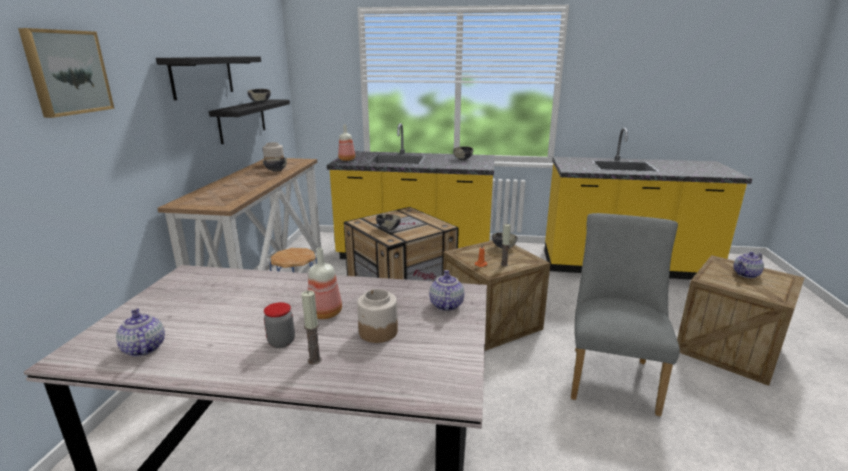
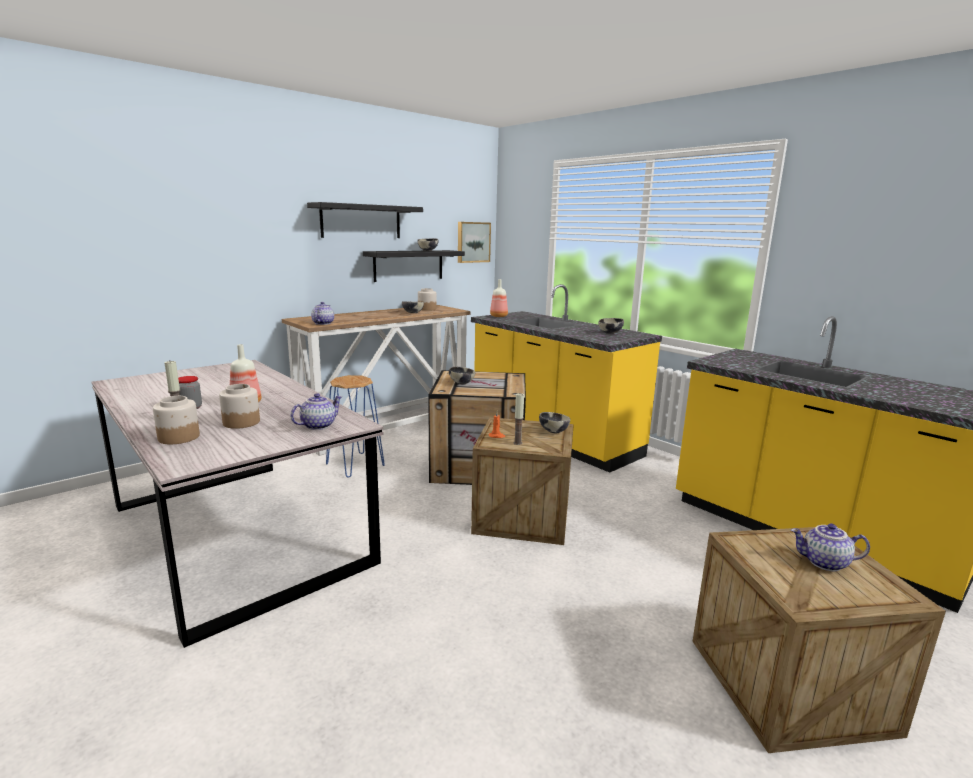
camera: 40 degrees right, 5 degrees down
picture [18,28,115,118] -> picture moved to [458,222,491,263]
teapot [116,308,165,357] -> teapot moved to [311,302,334,325]
grey chair [571,213,680,416] -> none
none -> jar [153,396,200,444]

